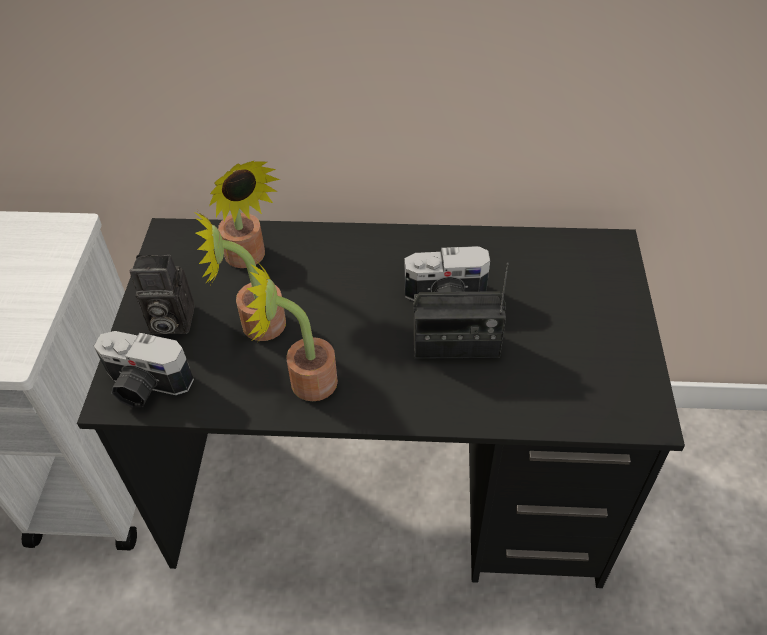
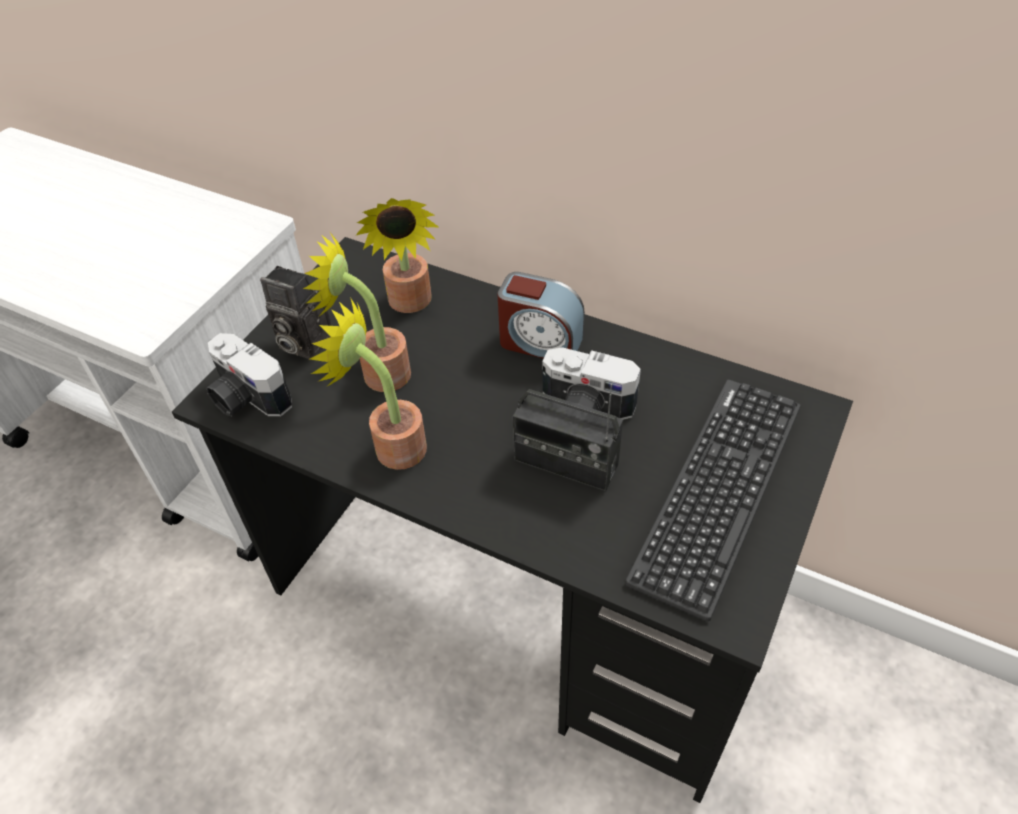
camera: 25 degrees right, 0 degrees up
none -> alarm clock [497,272,585,358]
none -> keyboard [625,380,801,621]

